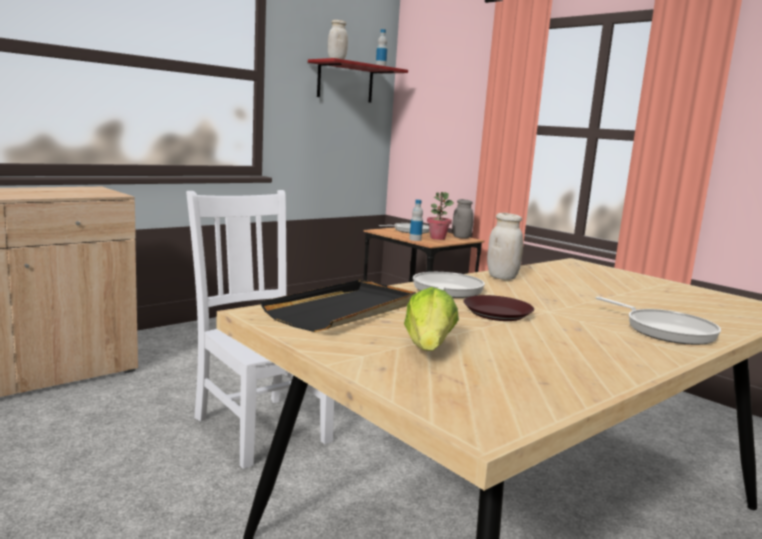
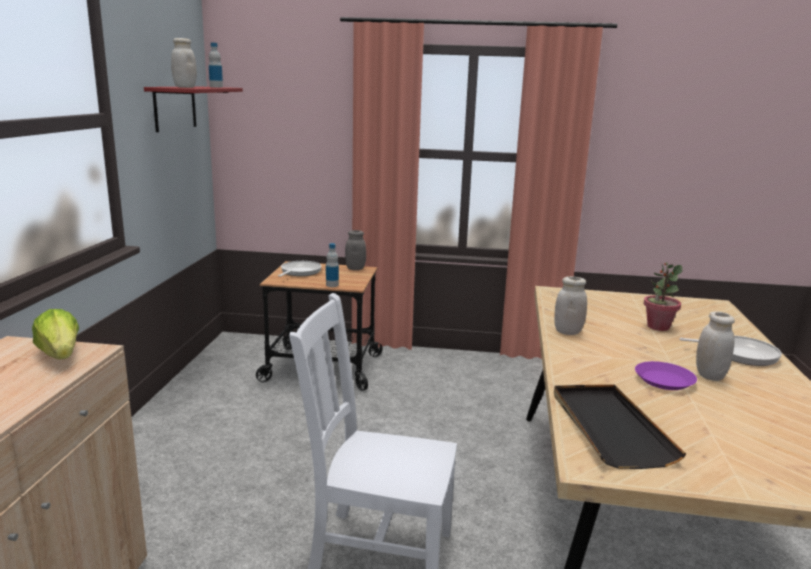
camera: 40 degrees left, 5 degrees up
lettuce [404,287,459,351] -> lettuce moved to [32,309,79,360]
frying pan [413,272,485,298] -> none
potted plant [427,192,454,240] -> potted plant moved to [644,262,683,331]
brown plate [463,295,534,321] -> purple plate [635,361,697,390]
none -> white jar [696,311,735,381]

